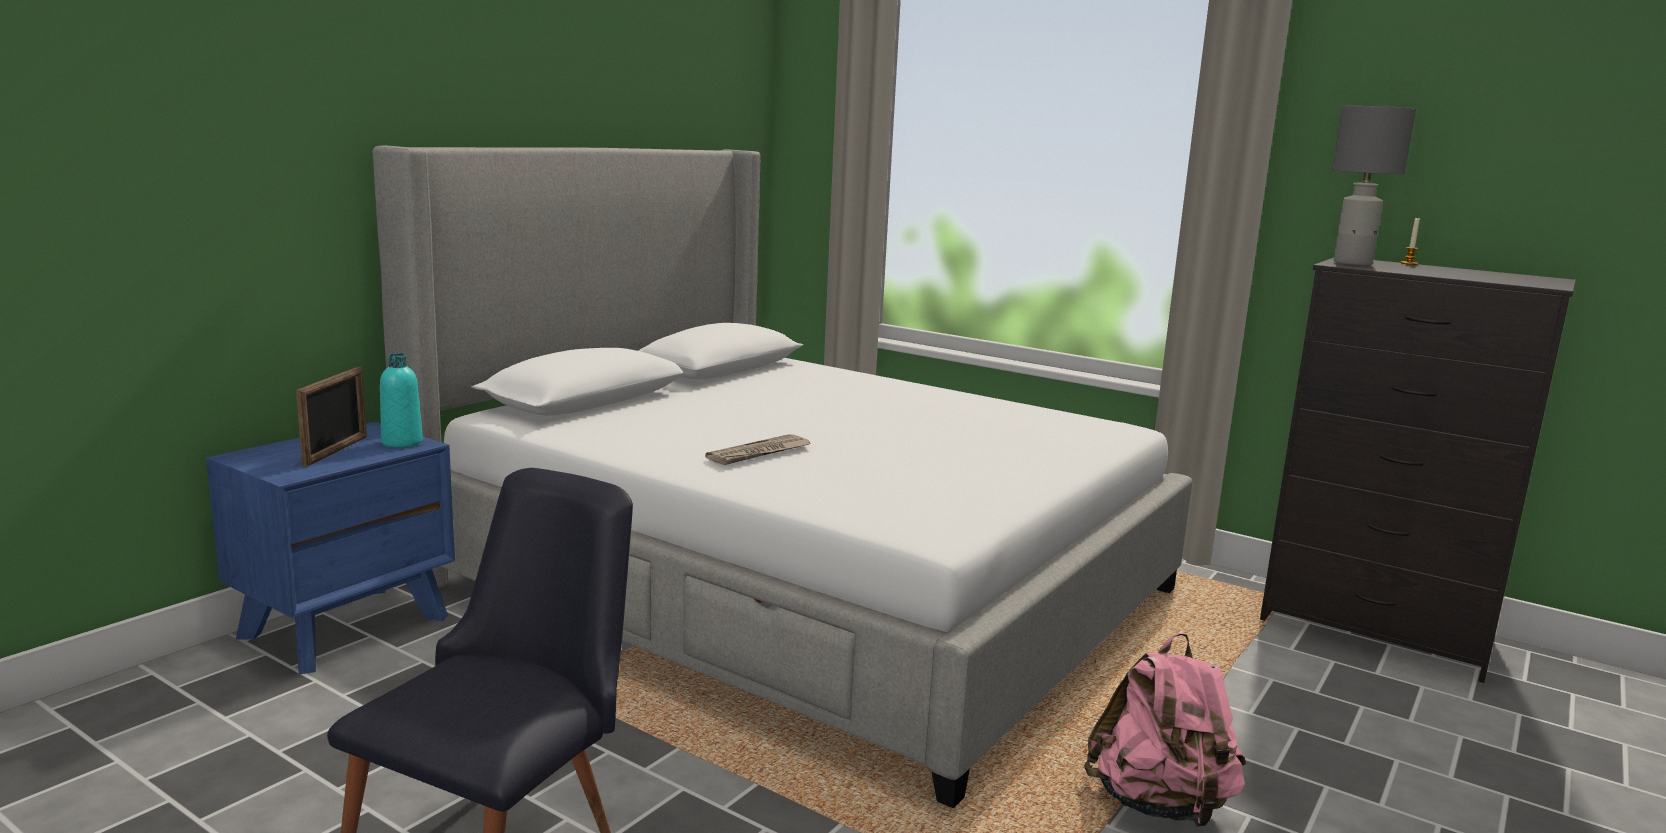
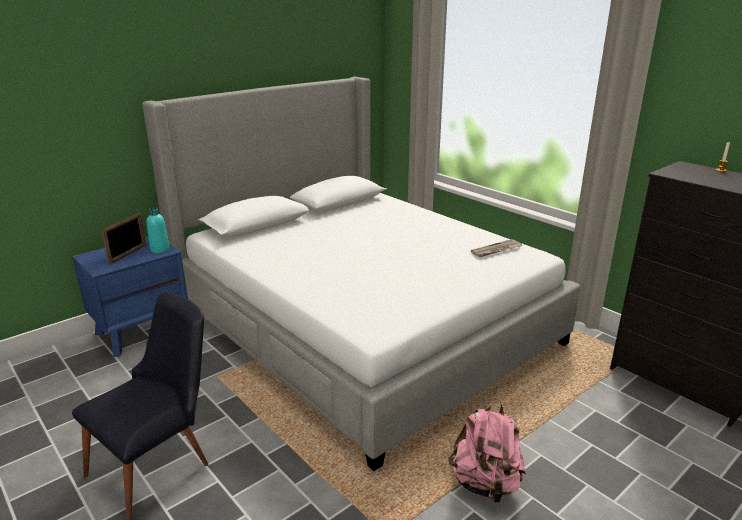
camera: 15 degrees right, 10 degrees up
newspaper [705,434,811,465] -> newspaper moved to [471,239,522,257]
grey table lamp [1332,106,1416,265] -> none

